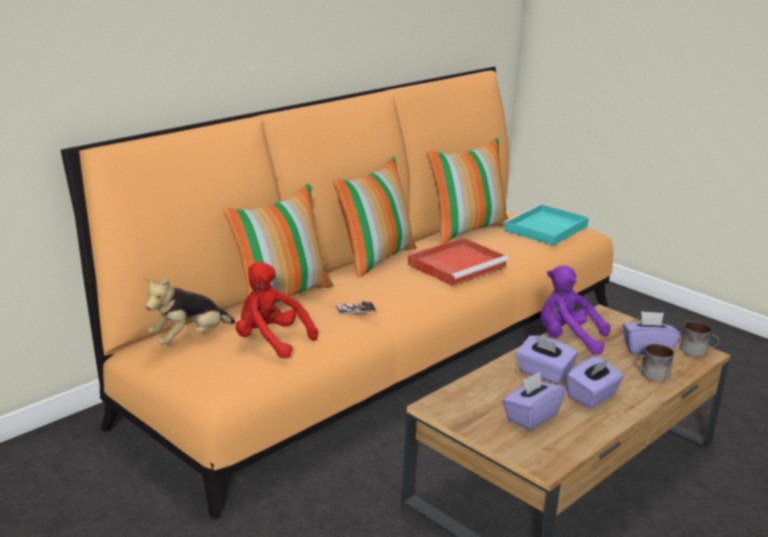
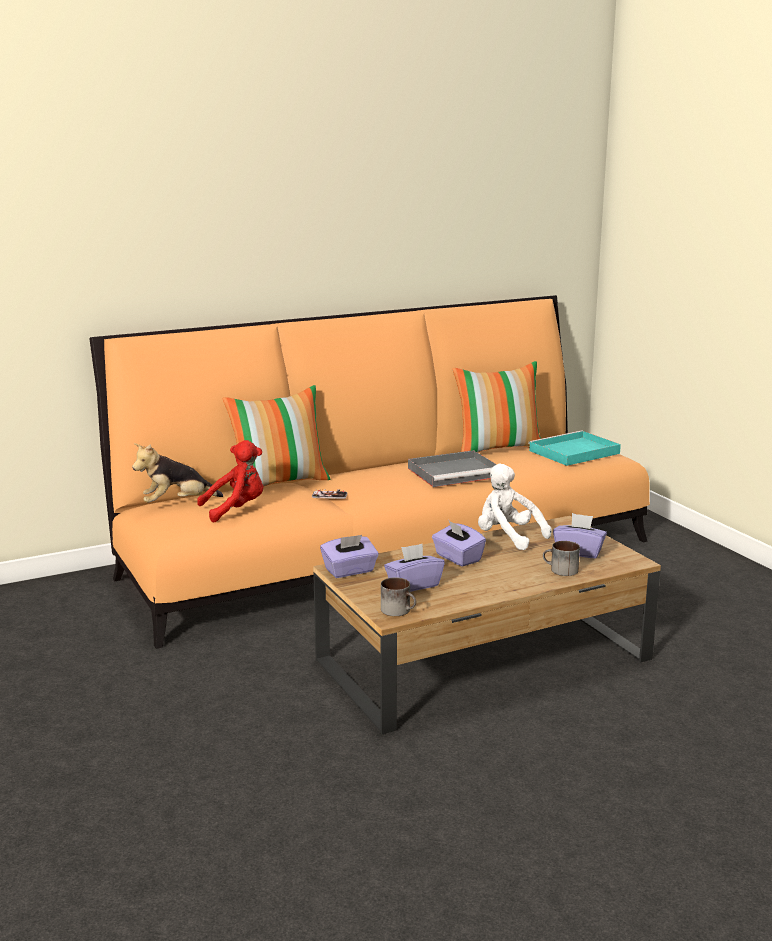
camera: 20 degrees right, 5 degrees down
red plush toy [236,262,318,359] -> red plush toy turned 105 degrees clockwise [197,440,264,522]
pillow [333,157,416,277] -> none
red tray [407,237,509,286] -> grey tray [408,450,497,487]
purple plush toy [541,265,611,355] -> white plush toy [478,464,552,550]
purple tissue box [566,356,624,408] -> purple tissue box moved to [320,535,379,578]
mug [680,321,719,357] -> mug moved to [381,577,416,616]

